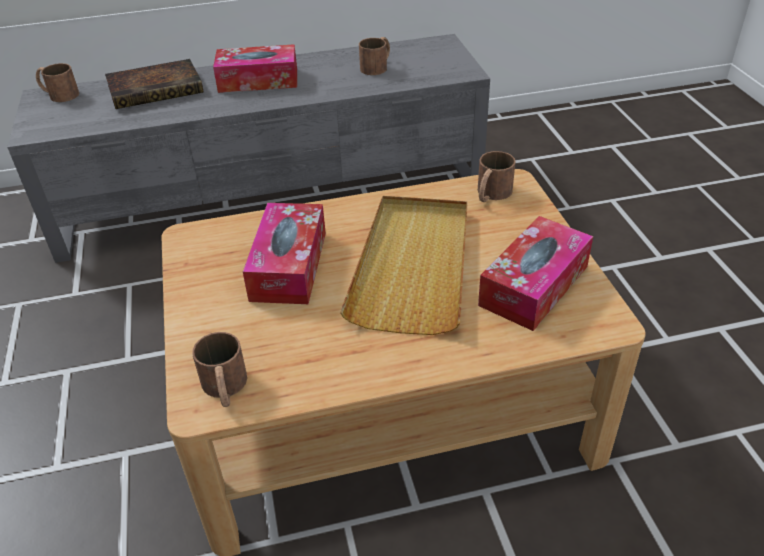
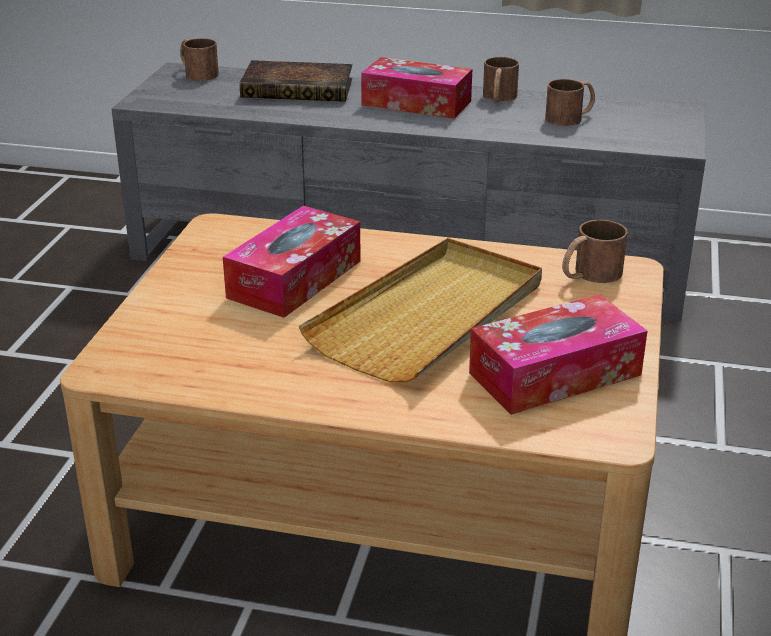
camera: 25 degrees right, 10 degrees down
brown mug [192,332,247,407] -> brown mug moved to [483,57,519,102]

